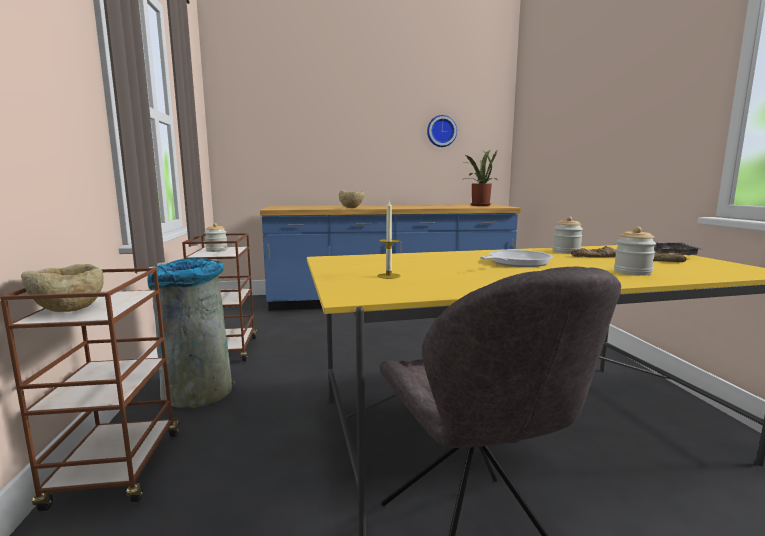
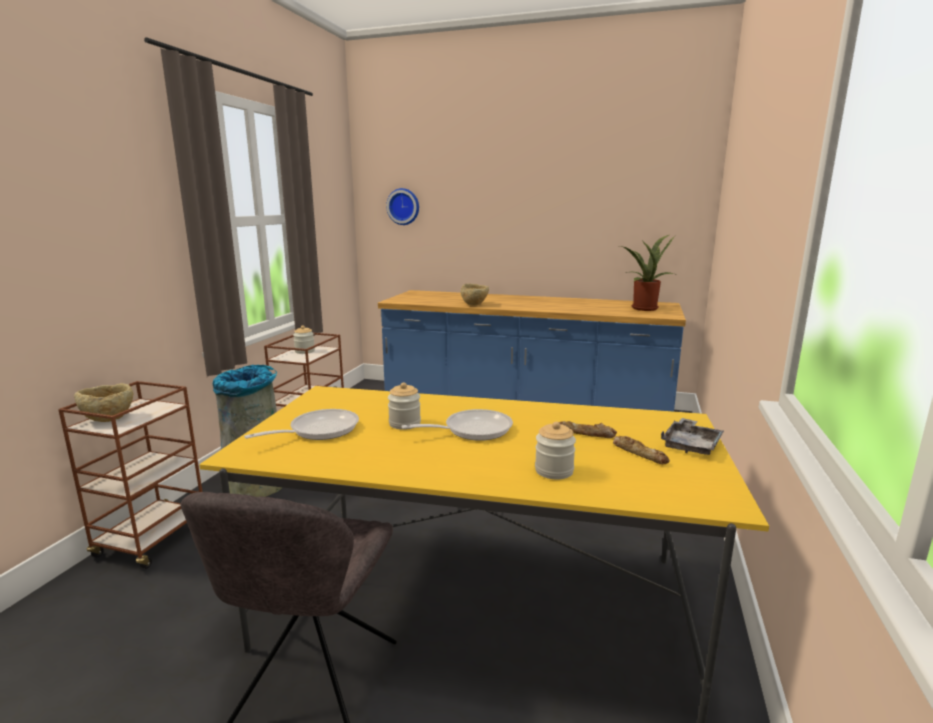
camera: 25 degrees right, 5 degrees up
candle [377,201,401,279] -> frying pan [244,409,359,440]
wall clock [427,115,457,147] -> wall clock moved to [386,188,419,225]
jar [553,216,583,254] -> jar moved to [388,382,421,430]

